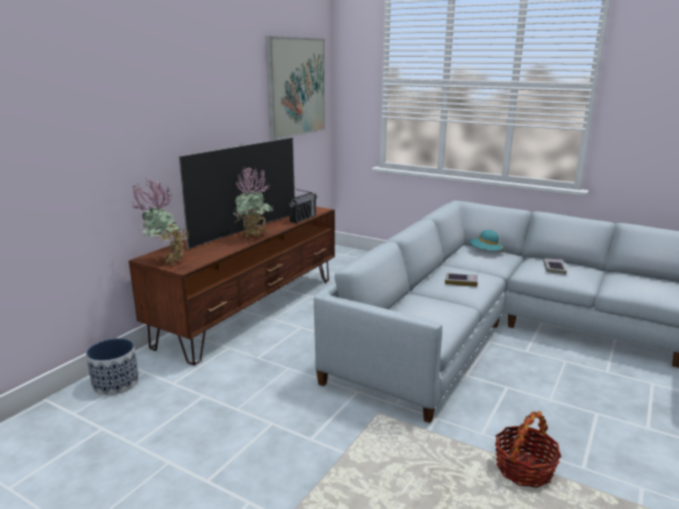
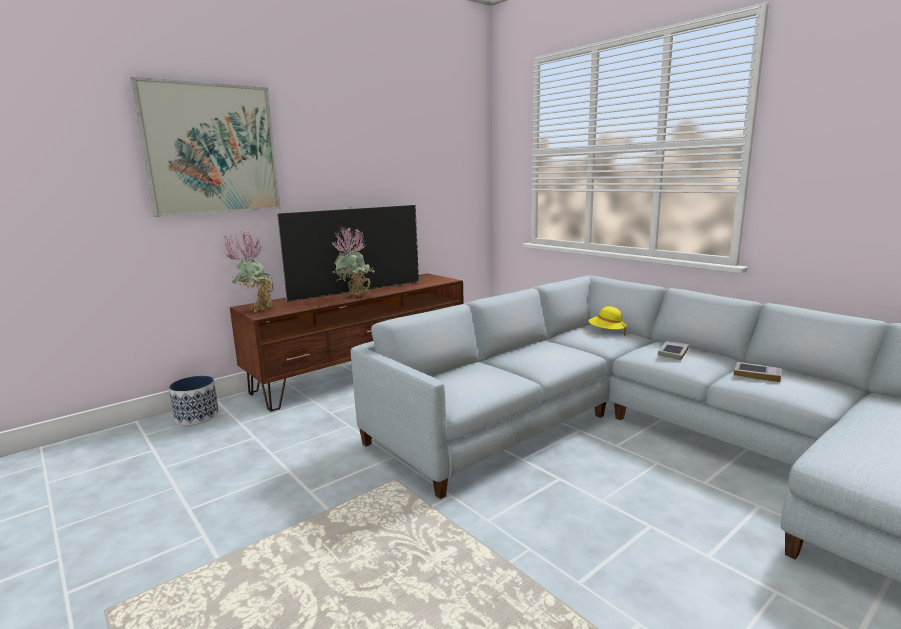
camera: 20 degrees right, 5 degrees down
picture [265,36,326,141] -> picture moved to [130,77,281,217]
radio [289,189,317,223] -> none
book [445,272,478,287] -> book moved to [734,362,782,382]
turquoise hat [470,230,503,255] -> yellow hat [588,306,627,336]
basket [495,411,562,488] -> none

